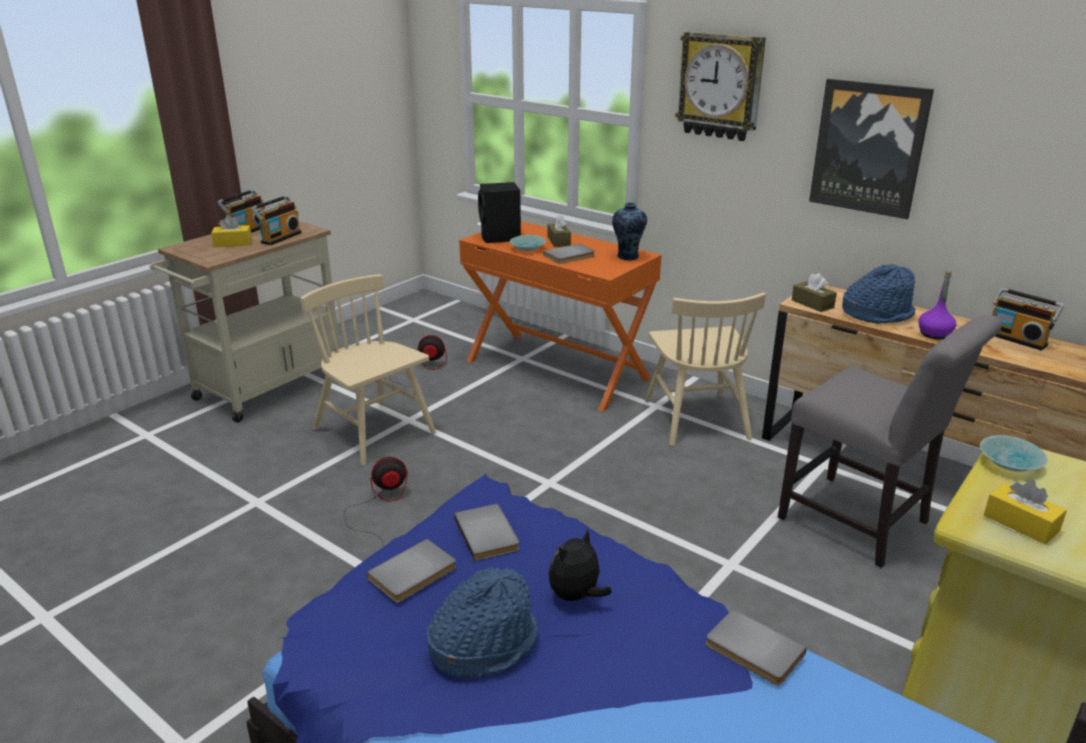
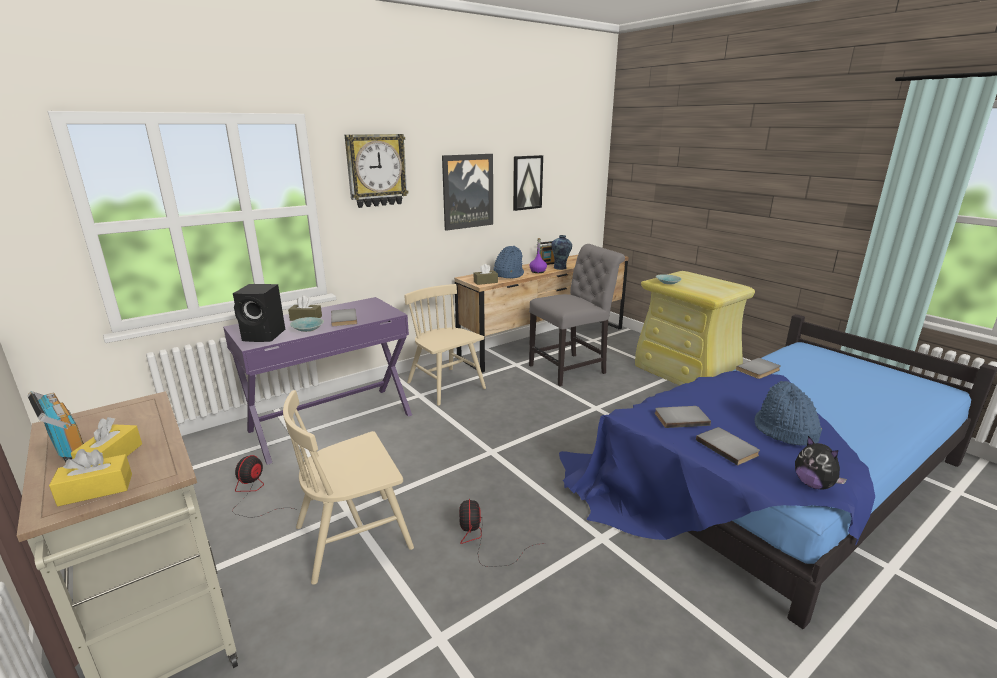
camera: 75 degrees left, 5 degrees down
radio [251,195,302,245] -> none
orange desk [459,221,662,412] -> purple desk [223,297,412,465]
plush toy [548,529,612,601] -> plush toy moved to [795,436,847,490]
vase [612,202,647,260] -> vase moved to [551,235,572,270]
beige chair [645,293,766,446] -> beige chair turned 135 degrees counterclockwise [404,284,486,406]
yellow tissue box [984,480,1067,544] -> yellow tissue box moved to [49,449,132,506]
none -> picture [513,155,543,211]

